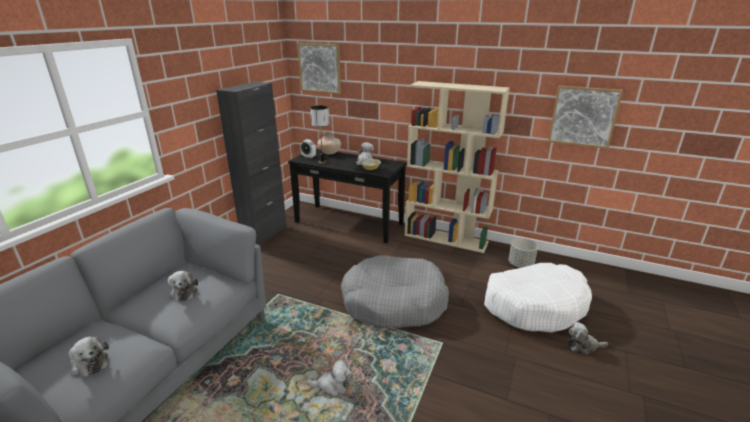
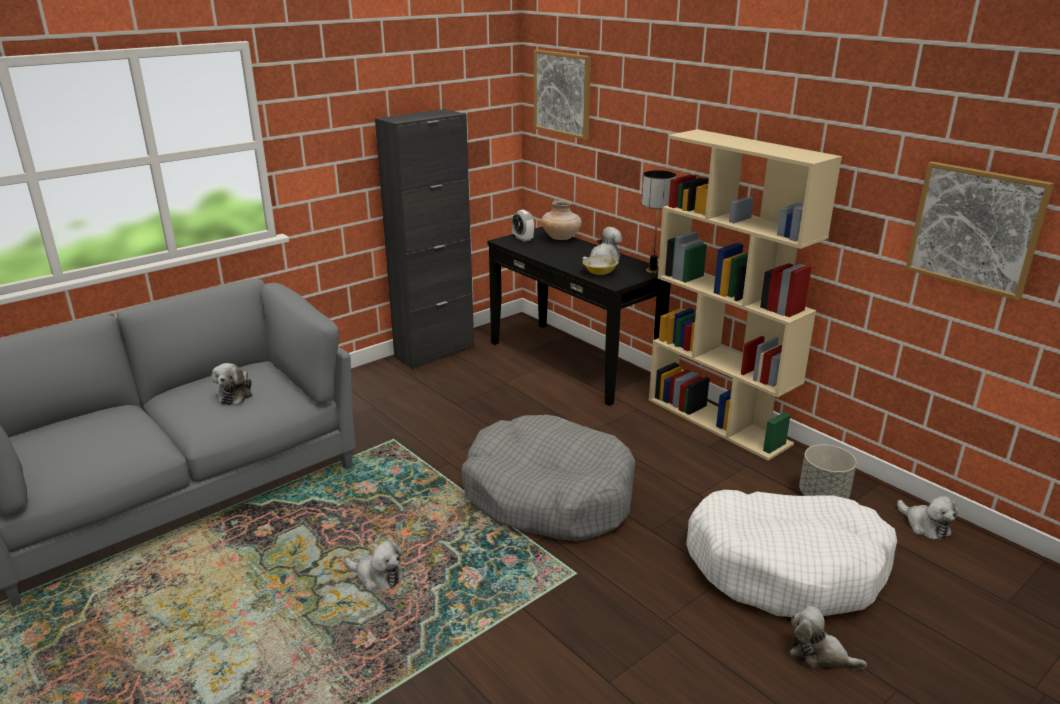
camera: 25 degrees right, 0 degrees up
plush toy [68,336,109,377] -> plush toy moved to [897,496,959,540]
table lamp [310,106,329,164] -> table lamp moved to [641,170,676,274]

